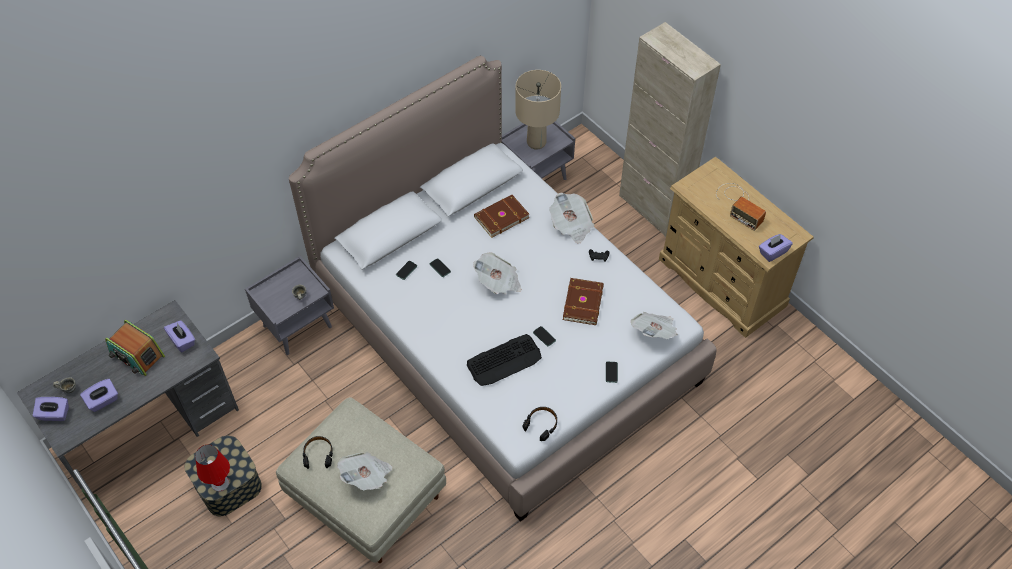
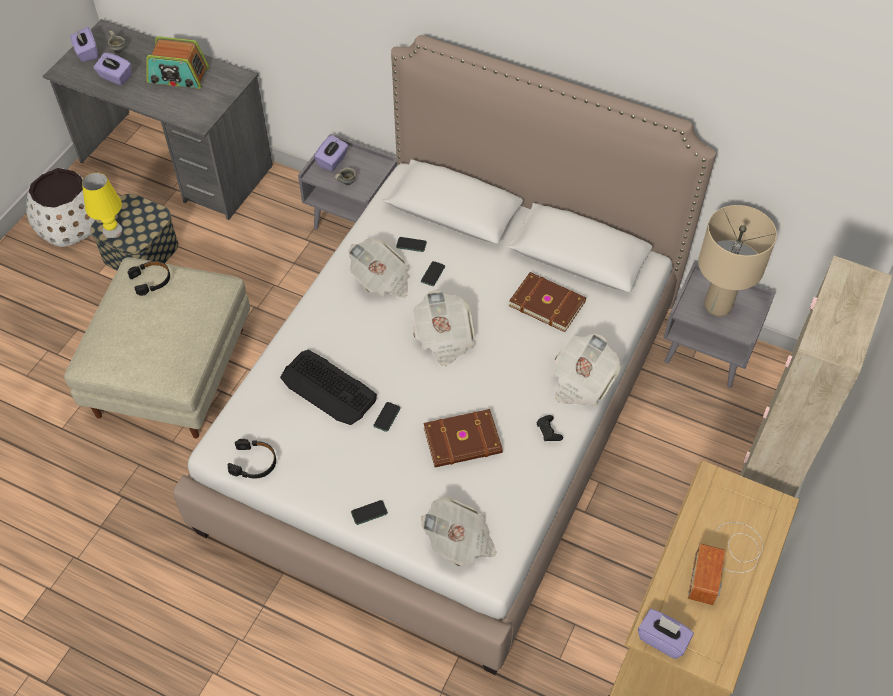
camera: 65 degrees right, 0 degrees up
radio [105,320,165,376] -> radio turned 90 degrees counterclockwise [146,36,209,88]
purple tissue box [164,320,195,352] -> purple tissue box moved to [314,135,348,171]
red table lamp [195,445,230,492] -> yellow table lamp [82,172,122,238]
newspaper [337,452,393,490] -> newspaper moved to [348,238,410,297]
none -> white planter [26,168,96,247]

